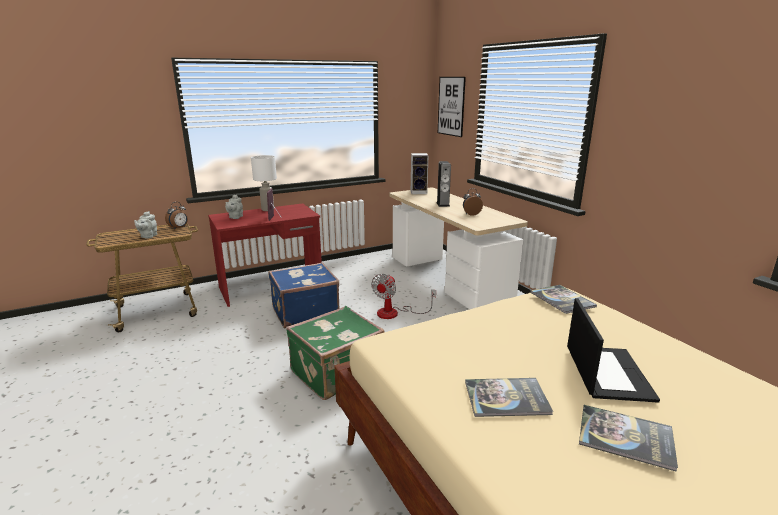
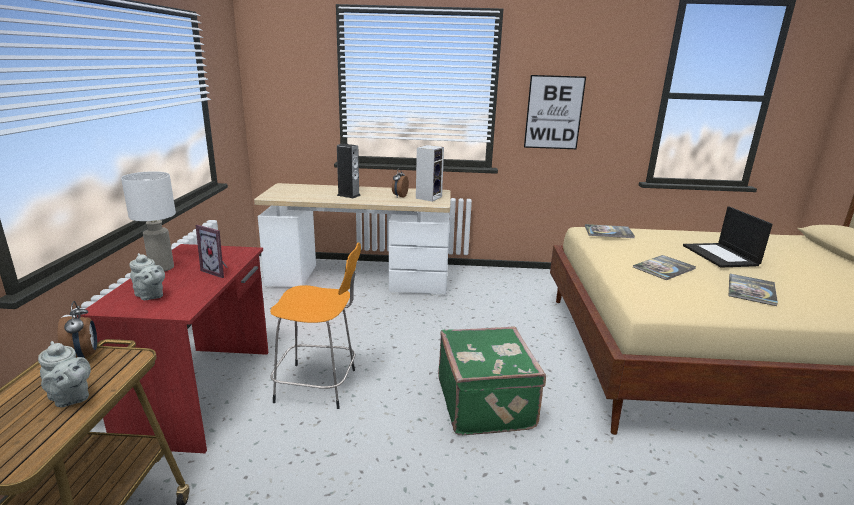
camera: 60 degrees left, 0 degrees up
blue suitcase [269,262,340,329] -> orange stool [270,242,361,409]
fan [371,274,436,319] -> none
speaker [411,153,429,194] -> speaker moved to [416,145,444,202]
picture [438,77,466,137] -> picture moved to [524,75,586,149]
laptop [567,298,660,403] -> laptop turned 135 degrees counterclockwise [683,207,773,268]
book [579,405,678,472] -> book moved to [633,255,696,280]

